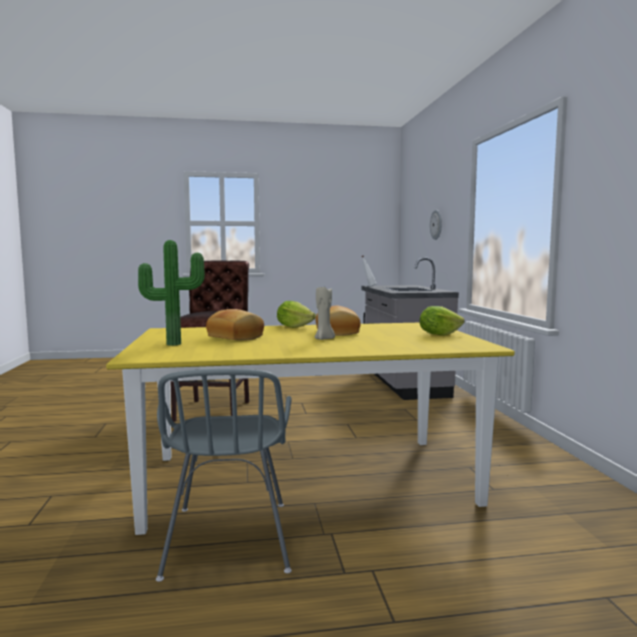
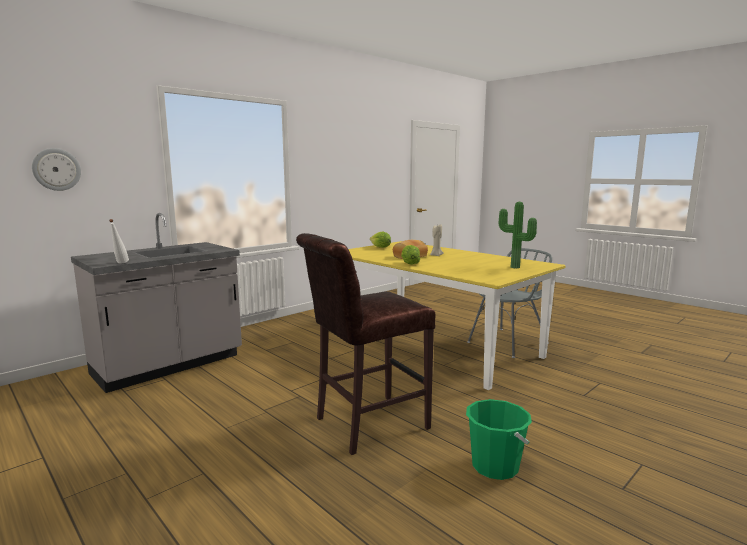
camera: 125 degrees left, 5 degrees up
bread [206,309,264,341] -> none
none -> green bucket [466,399,532,480]

